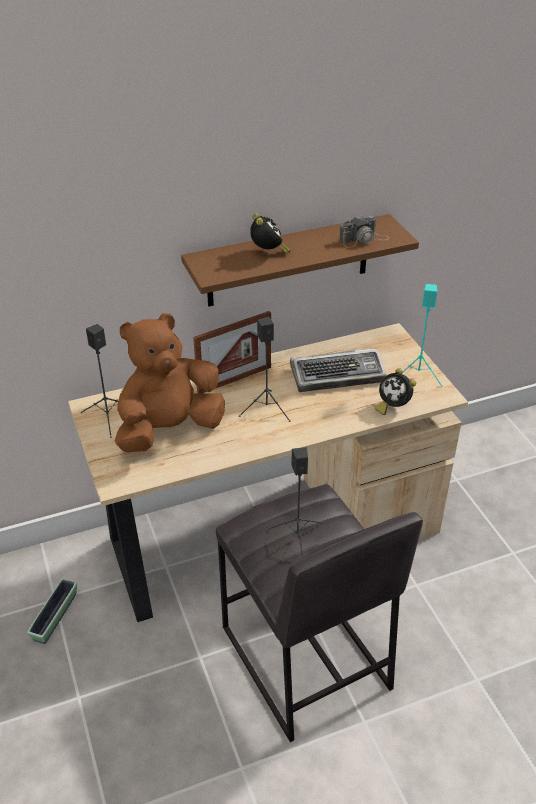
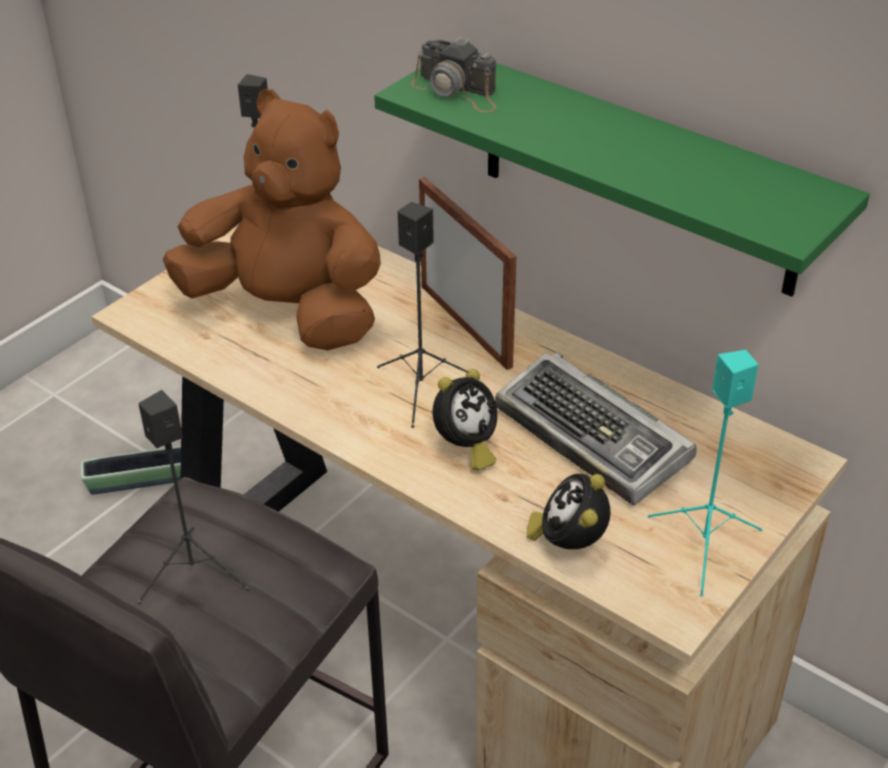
camera: 60 degrees right, 0 degrees up
brown shelf [181,214,419,307] -> green shelf [374,63,870,297]
picture frame [193,311,271,393] -> picture frame turned 150 degrees counterclockwise [419,177,516,370]
alarm clock [250,213,290,254] -> alarm clock moved to [433,369,497,471]
camera [339,215,389,248] -> camera moved to [411,38,497,112]

